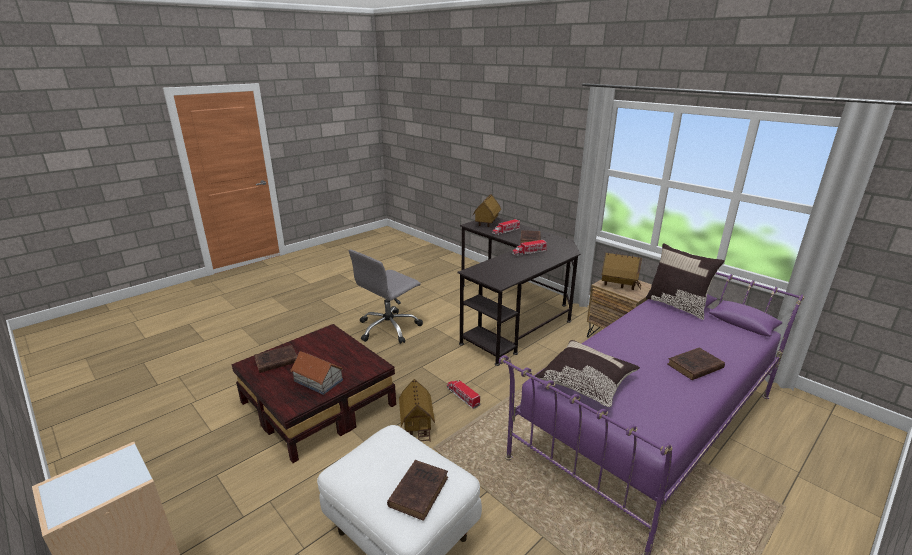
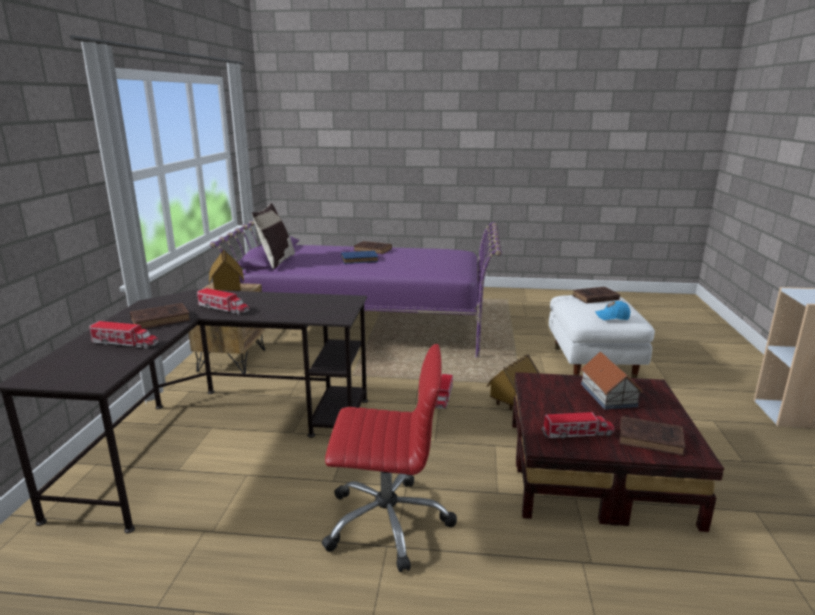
camera: 130 degrees left, 5 degrees down
grey office chair [349,250,423,344] -> red office chair [322,344,457,572]
toy house [473,194,501,227] -> none
pillow [535,340,640,407] -> none
none -> blue book [341,251,378,264]
none -> toy truck [542,412,615,439]
none -> blue cap [595,301,630,320]

